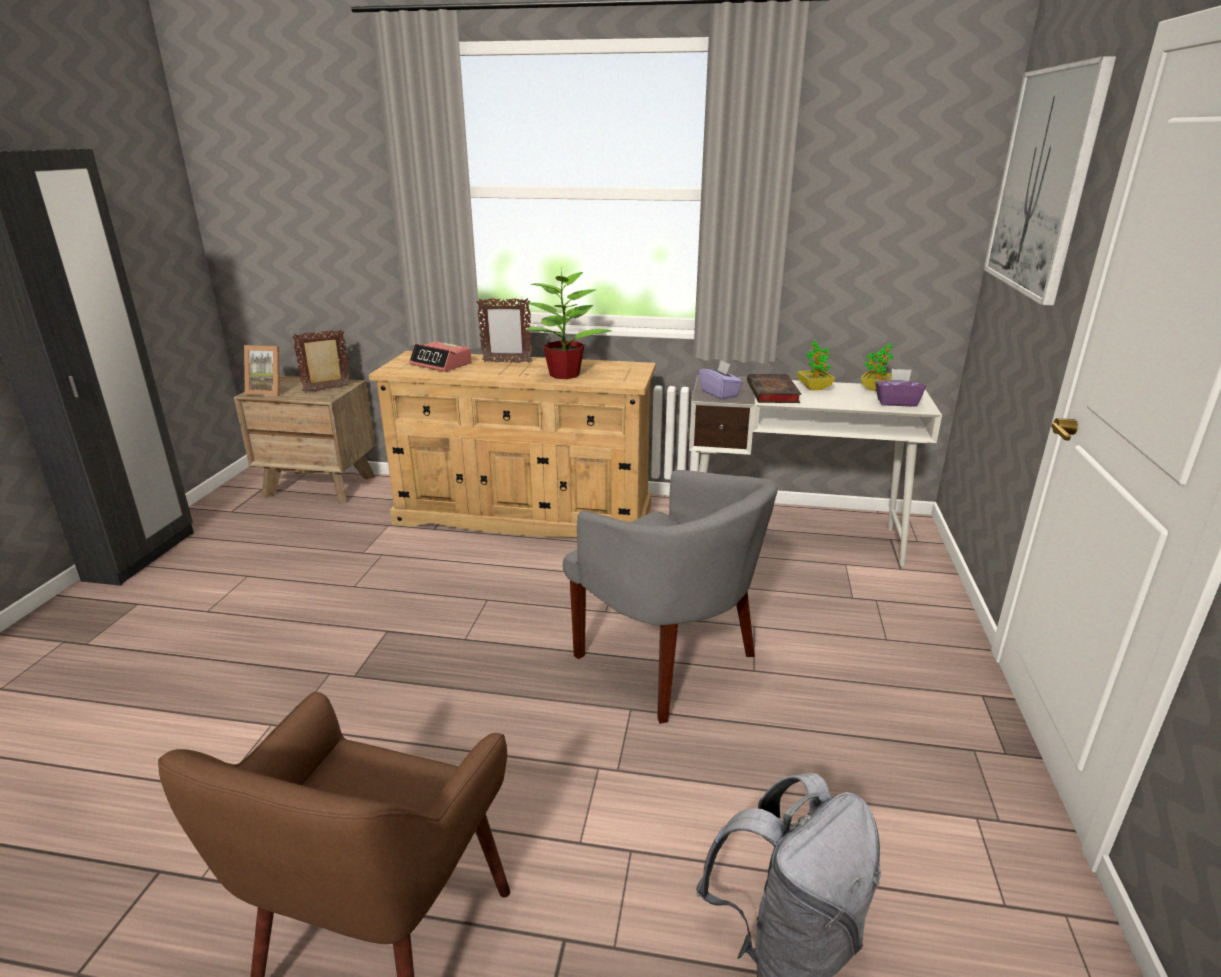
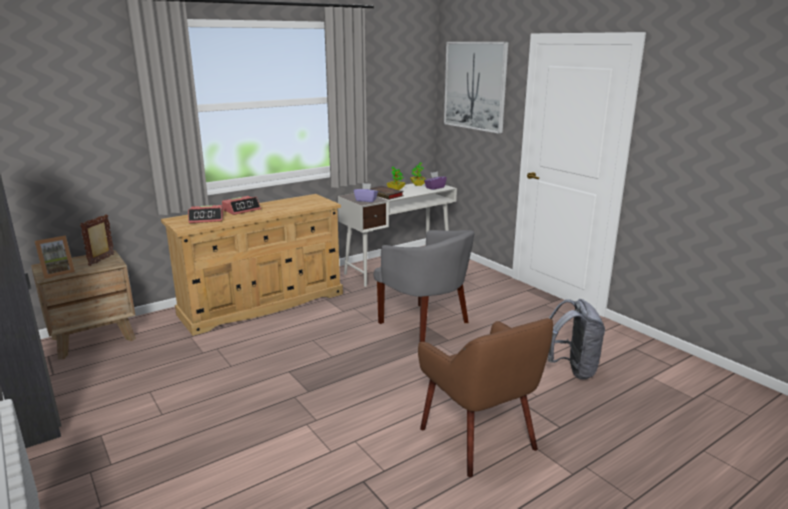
camera: 45 degrees left, 5 degrees down
picture frame [476,298,532,363] -> alarm clock [222,196,261,215]
potted plant [526,269,612,379] -> none
grey armchair [563,470,777,724] -> grey armchair turned 45 degrees clockwise [374,230,474,342]

